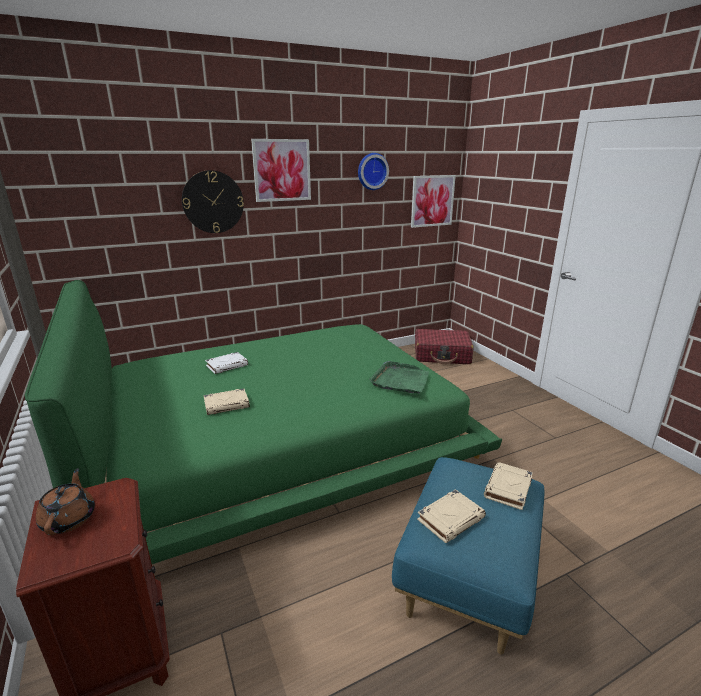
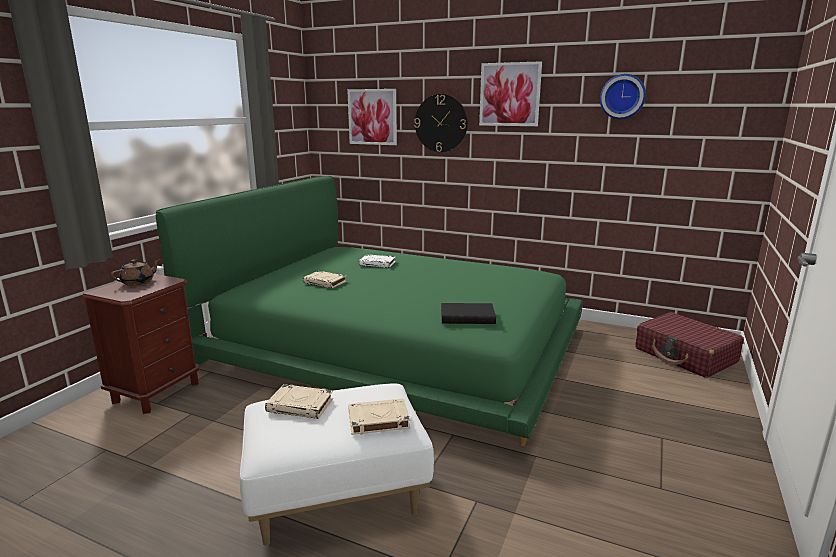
camera: 50 degrees right, 5 degrees down
green tray [369,361,429,394] -> black book [441,303,496,324]
blue ottoman [392,457,544,654] -> white ottoman [239,384,434,546]
picture [411,175,456,228] -> picture moved to [347,89,397,145]

